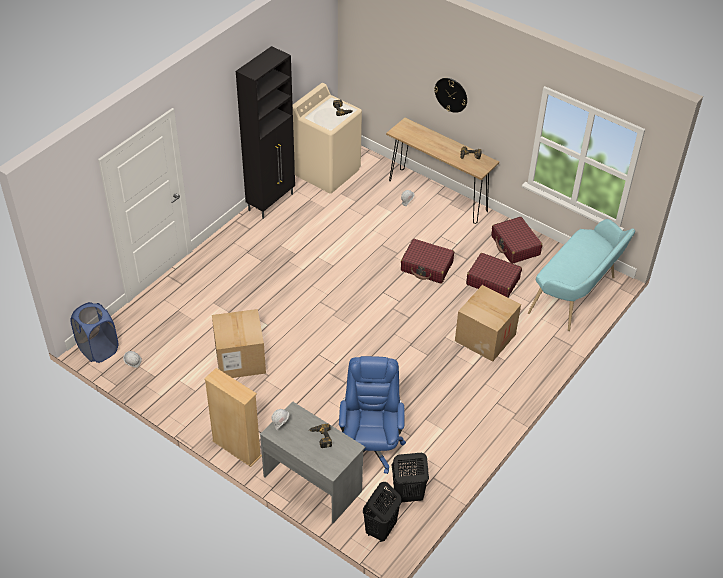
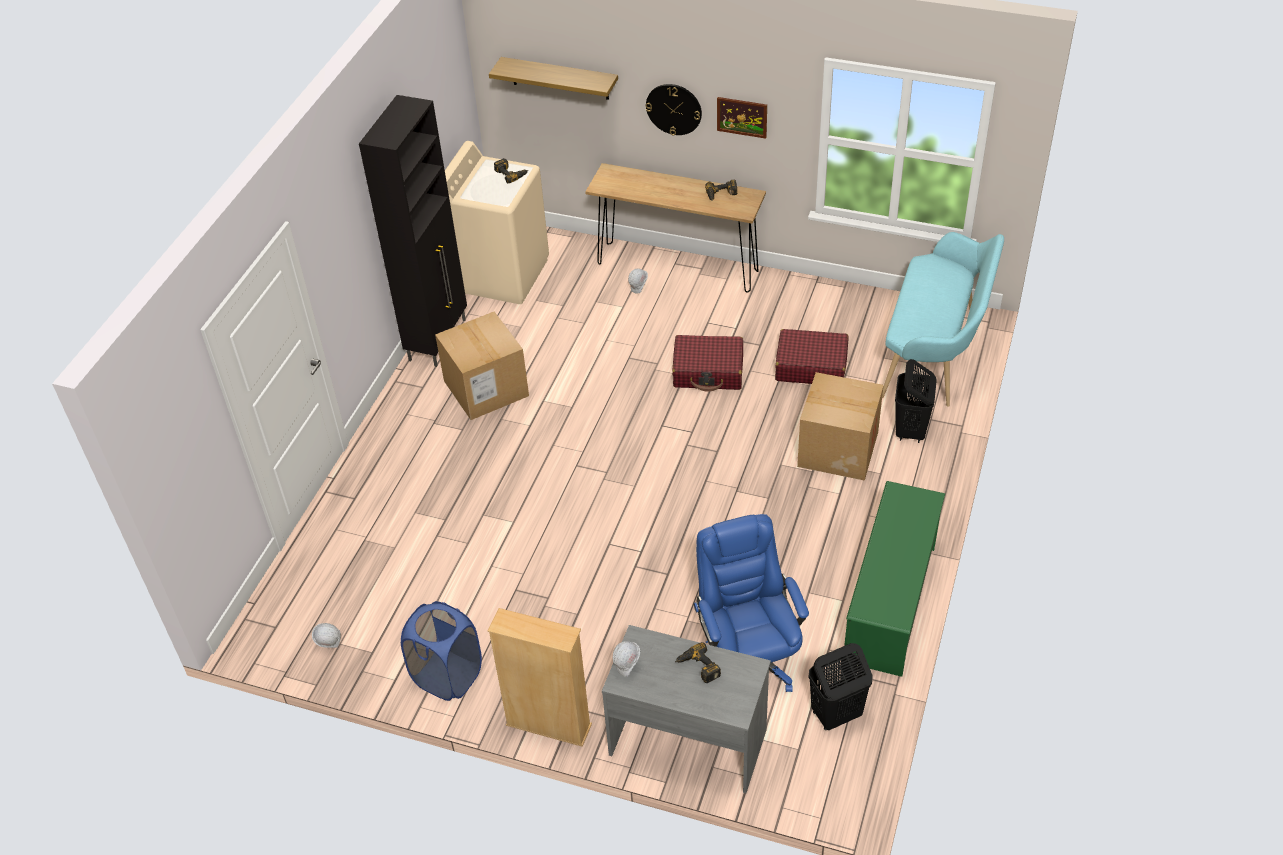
camera: 15 degrees left, 0 degrees up
blue laundry basket [70,302,118,363] -> blue laundry basket moved to [401,601,482,701]
cardboard box [212,309,266,378] -> cardboard box moved to [435,312,529,420]
black laundry basket [363,482,401,542] -> black laundry basket moved to [895,359,937,443]
red suitcase [491,217,542,264] -> none
none -> shelf [489,57,618,100]
none -> picture [717,97,767,139]
none -> green shoe rack [844,481,945,677]

